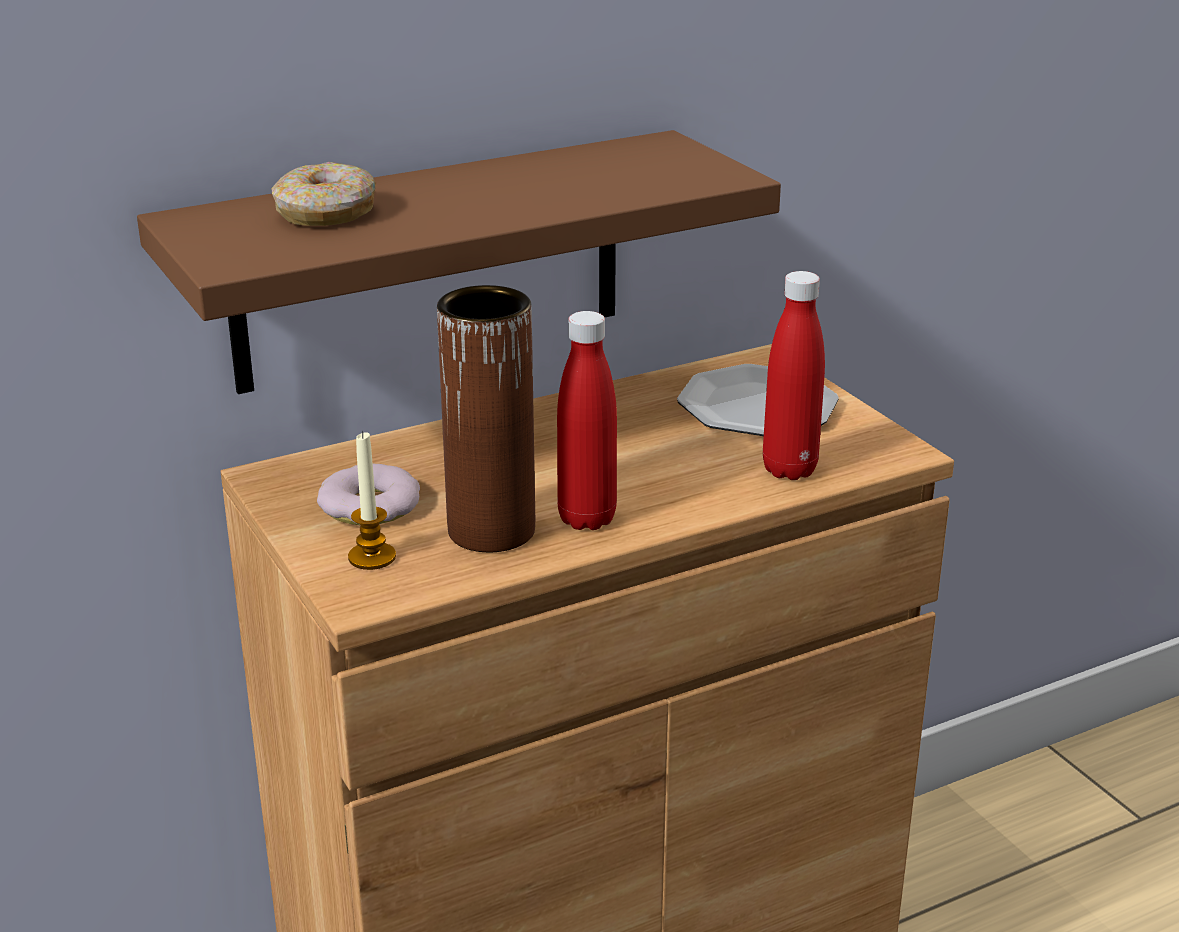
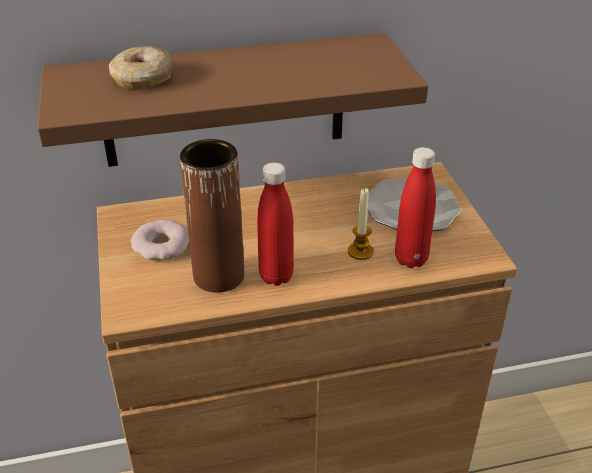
camera: 15 degrees right, 10 degrees up
candle [348,431,396,570] -> candle moved to [348,188,374,260]

